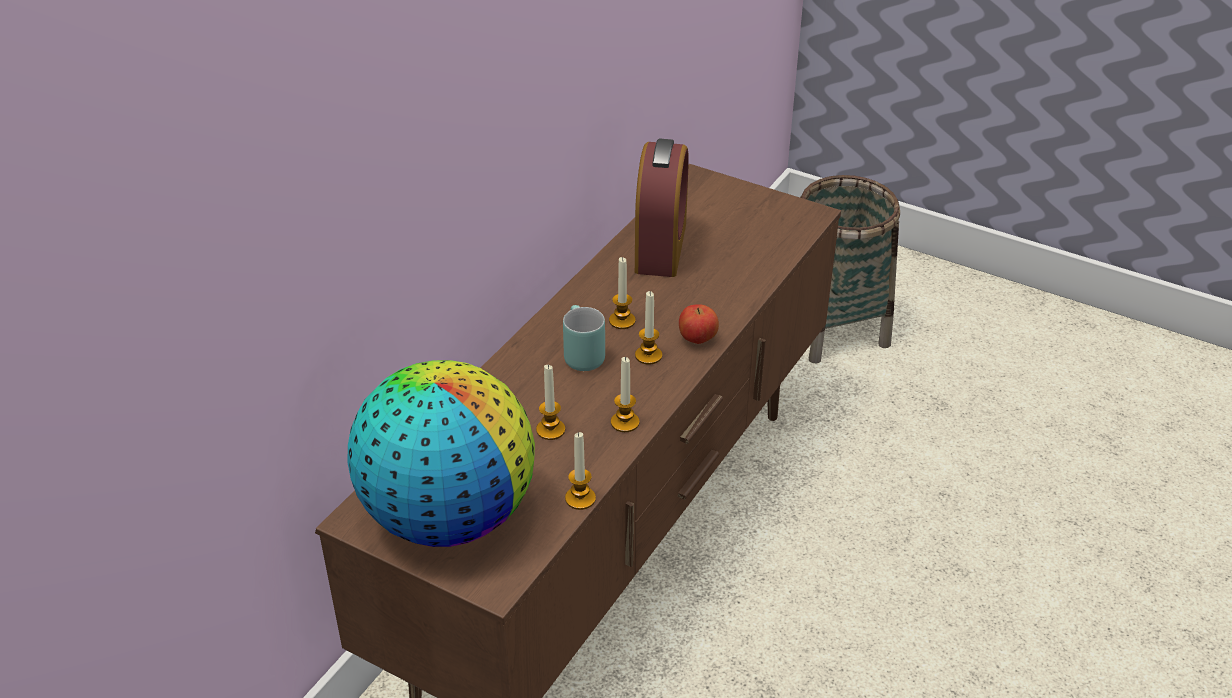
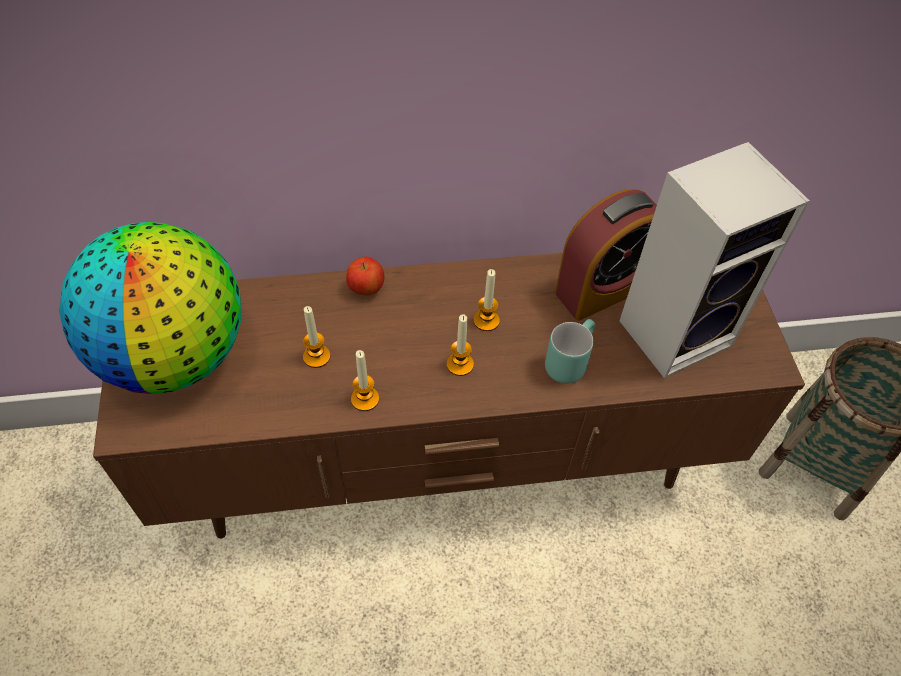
camera: 50 degrees right, 15 degrees up
turquoise mug [563,305,605,371] -> turquoise mug moved to [545,319,595,384]
candle [565,432,596,510] -> none
apple [679,304,719,344] -> apple moved to [346,257,384,296]
none -> speaker [620,142,810,378]

